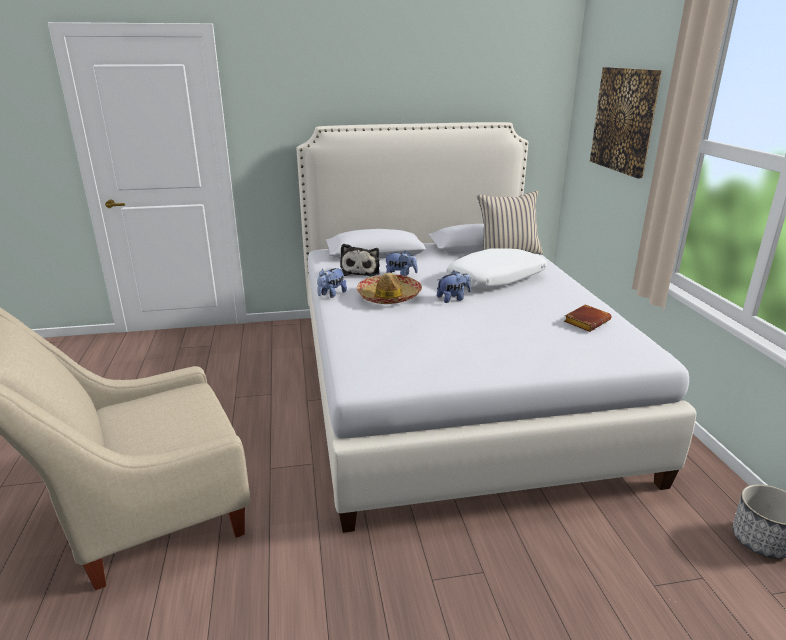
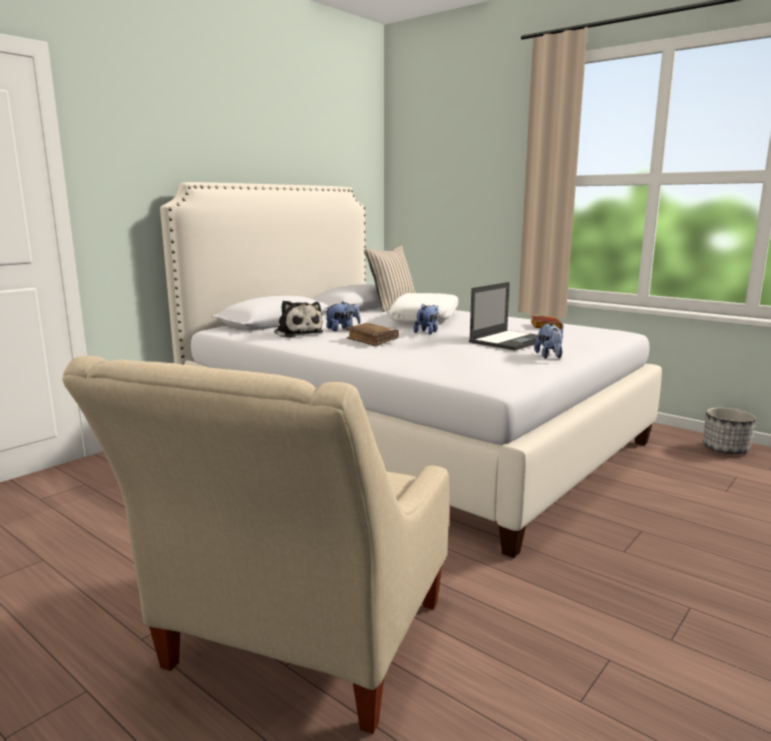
camera: 40 degrees left, 10 degrees down
plush toy [317,268,347,298] -> plush toy moved to [534,324,563,359]
hat [357,273,422,304] -> brown book [346,323,399,347]
picture [590,67,662,178] -> none
none -> laptop [469,282,538,351]

